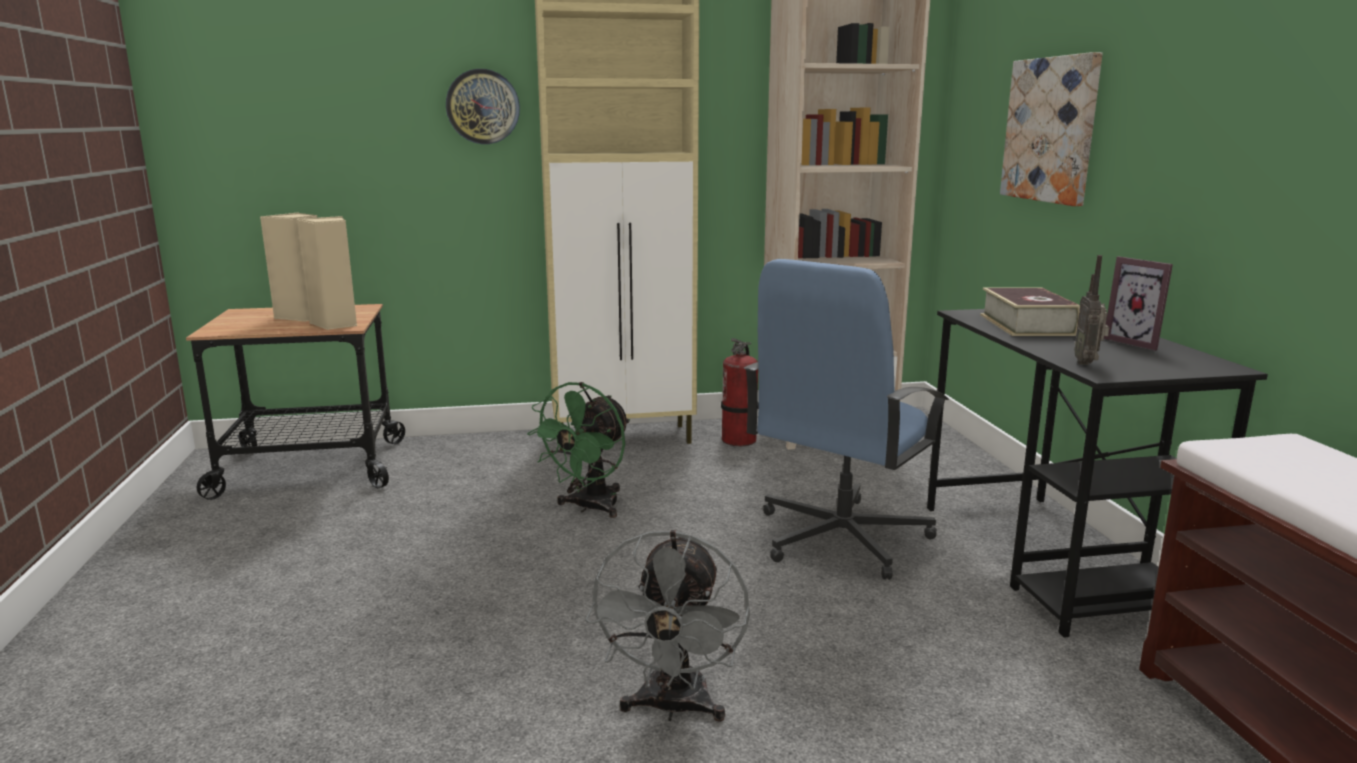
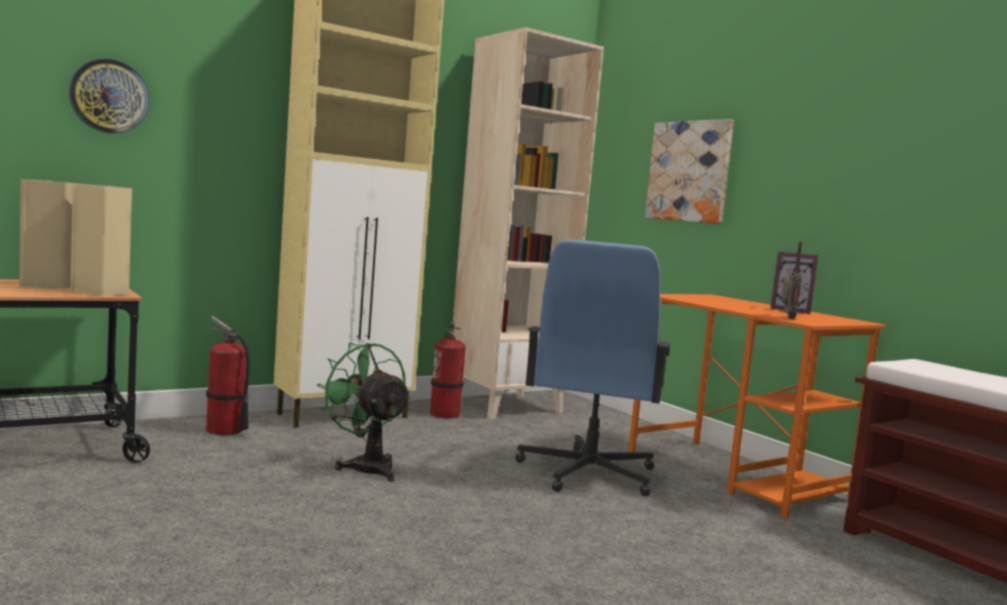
camera: 25 degrees left, 10 degrees down
wall clock [446,69,520,144] -> wall clock moved to [69,59,150,134]
green fan [527,382,630,518] -> green fan turned 135 degrees clockwise [317,343,411,481]
grey fan [586,530,750,722] -> none
black desk [927,309,1268,638] -> orange desk [628,294,886,519]
book [980,288,1080,336] -> none
radio [1074,255,1110,365] -> radio turned 150 degrees counterclockwise [781,242,802,319]
none -> fire extinguisher [206,316,250,435]

